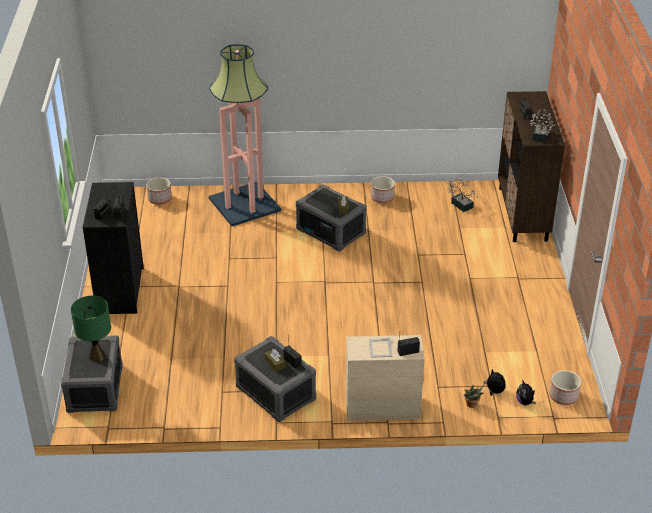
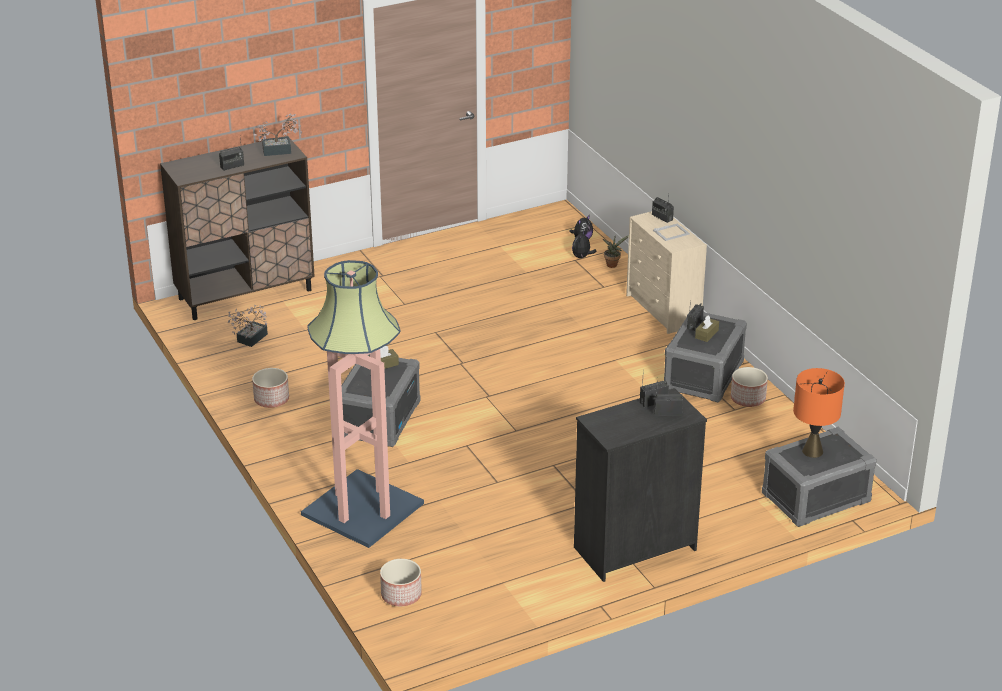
camera: 115 degrees left, 5 degrees down
green table lamp [71,296,111,362] -> orange table lamp [793,368,845,458]
planter [549,370,581,405] -> planter moved to [731,367,768,407]

